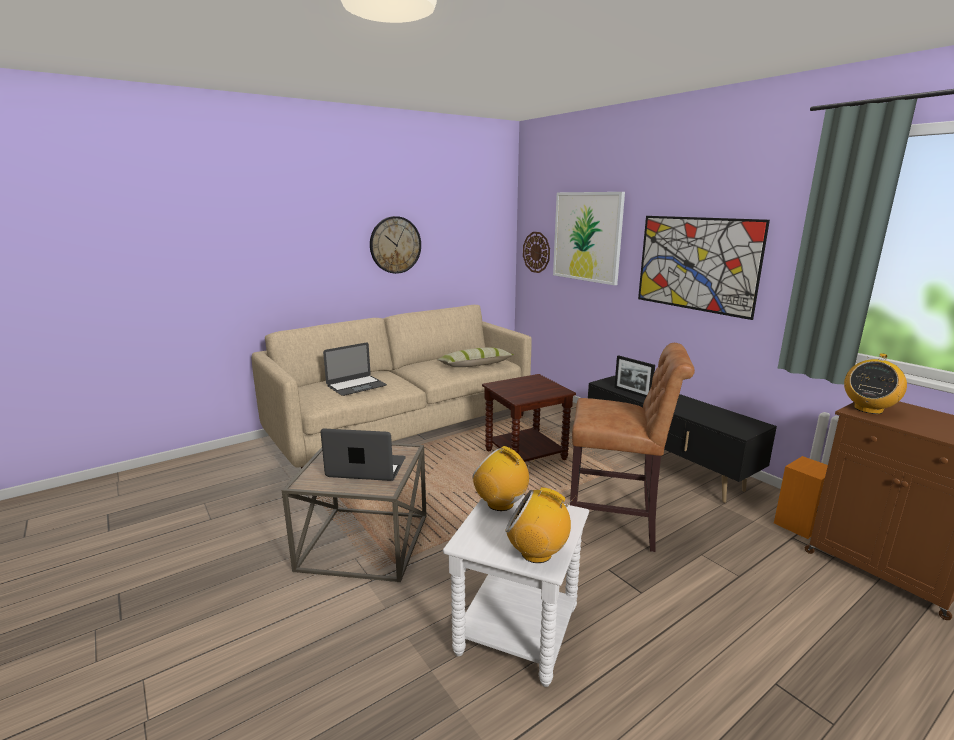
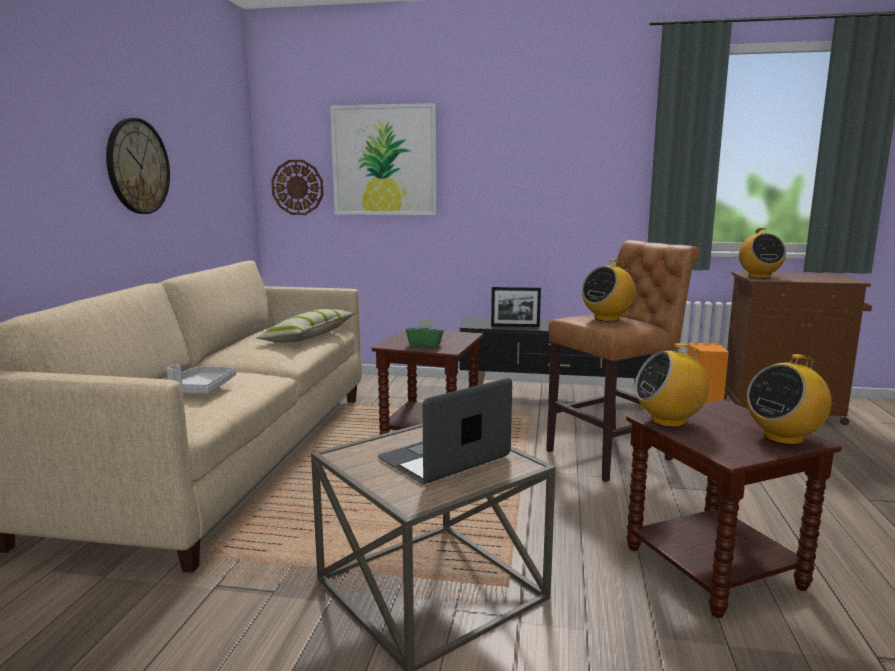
camera: 45 degrees left, 5 degrees down
laptop [323,342,387,396] -> grey tray [167,364,236,394]
white side table [443,495,589,687] -> brown side table [626,400,842,618]
picture [638,216,770,320] -> none
none -> green tissue box [406,318,444,348]
none -> radio [582,259,635,322]

